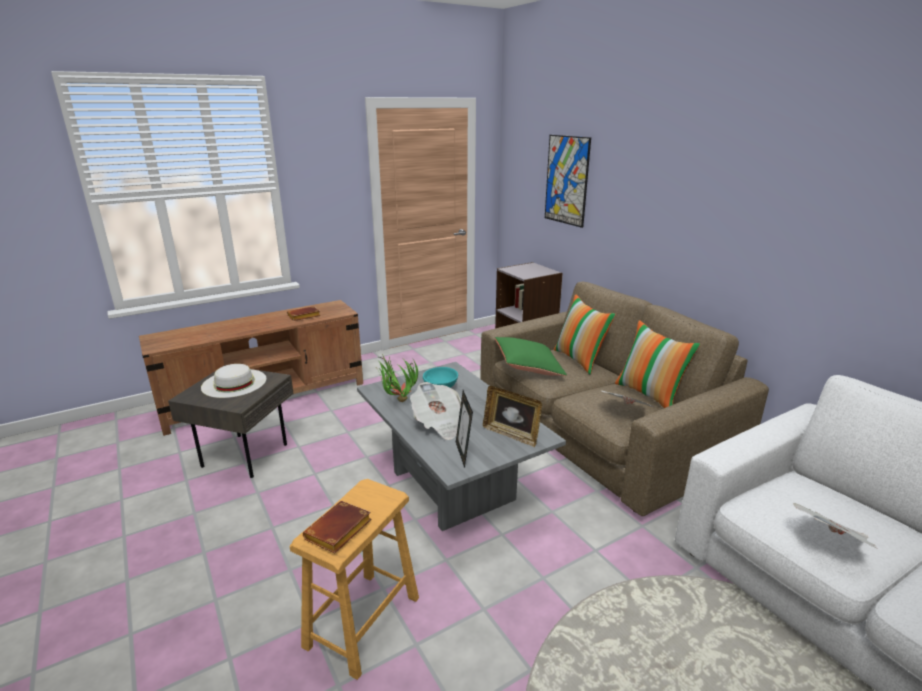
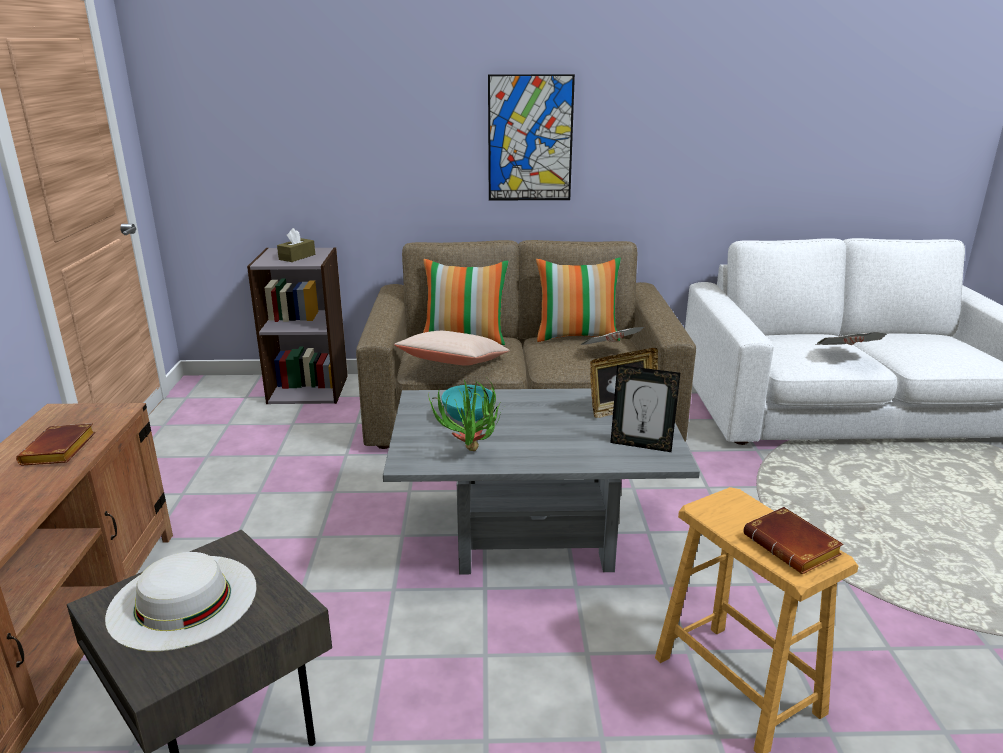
camera: 60 degrees left, 0 degrees up
newspaper [410,382,461,440] -> none
green pillow [495,337,567,376] -> beige pillow [394,331,509,366]
picture [545,135,591,228] -> picture moved to [488,74,575,201]
none -> brown tissue box [277,228,315,262]

